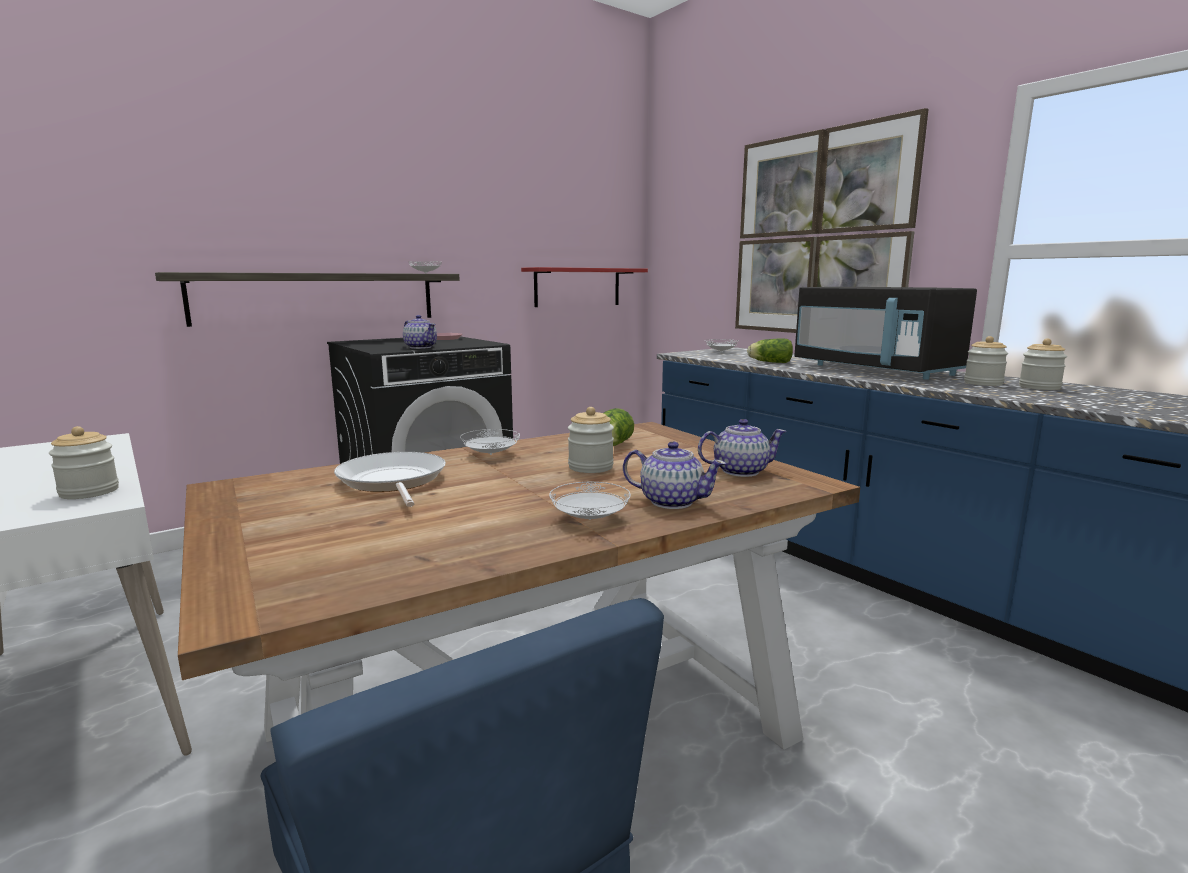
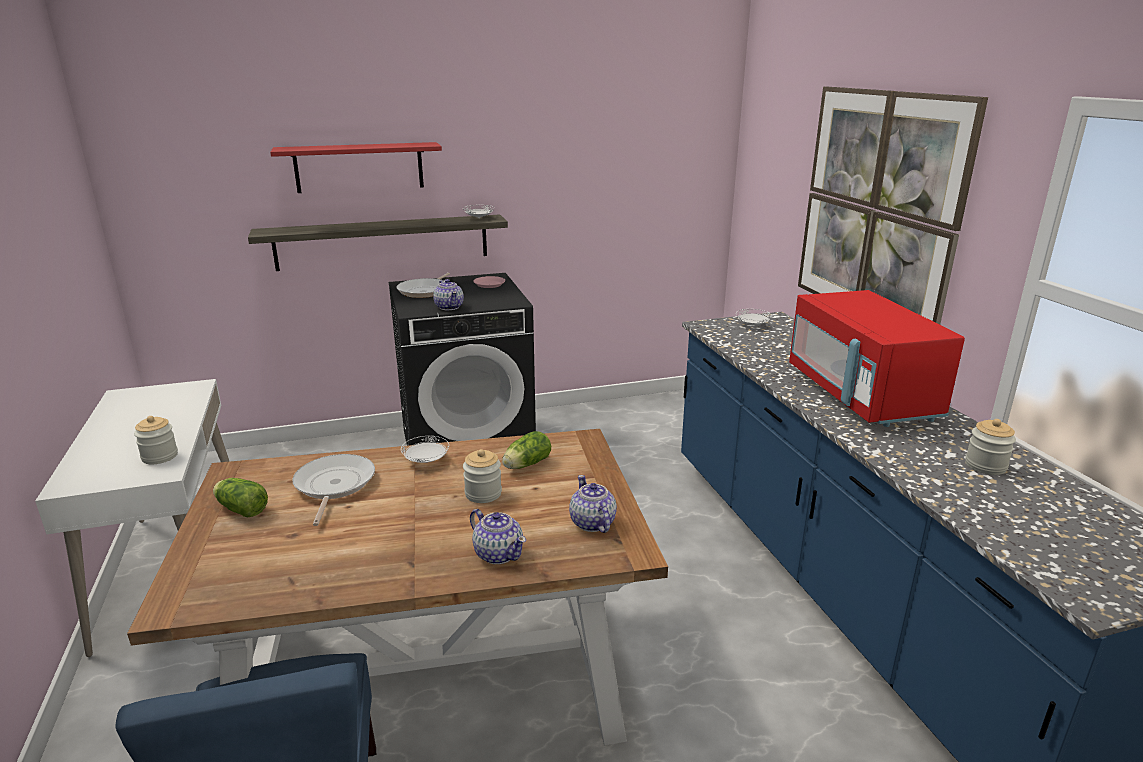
camera: 20 degrees right, 10 degrees up
red shelf [521,267,648,307] -> red shelf moved to [270,142,442,193]
white plate [549,482,631,520] -> none
teapot [698,419,786,477] -> teapot turned 120 degrees counterclockwise [569,475,617,533]
lettuce [747,338,793,363] -> lettuce moved to [213,478,268,517]
black microwave [794,287,977,380] -> red microwave [789,290,965,427]
jar [964,336,1008,386] -> none
none -> frying pan [396,273,450,298]

